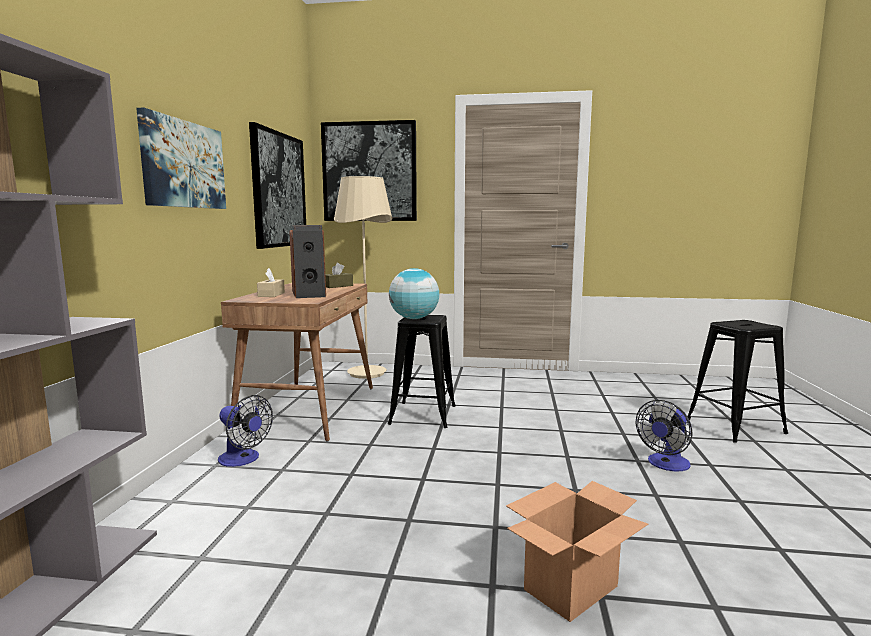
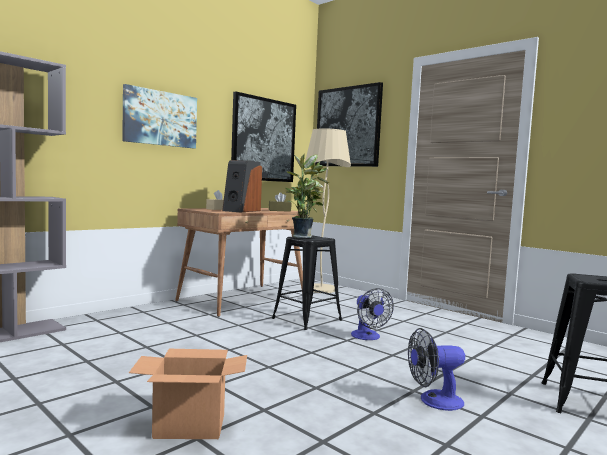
camera: 35 degrees right, 5 degrees down
fan [218,395,273,467] -> fan moved to [351,288,394,340]
globe [389,268,439,319] -> potted plant [285,154,330,238]

